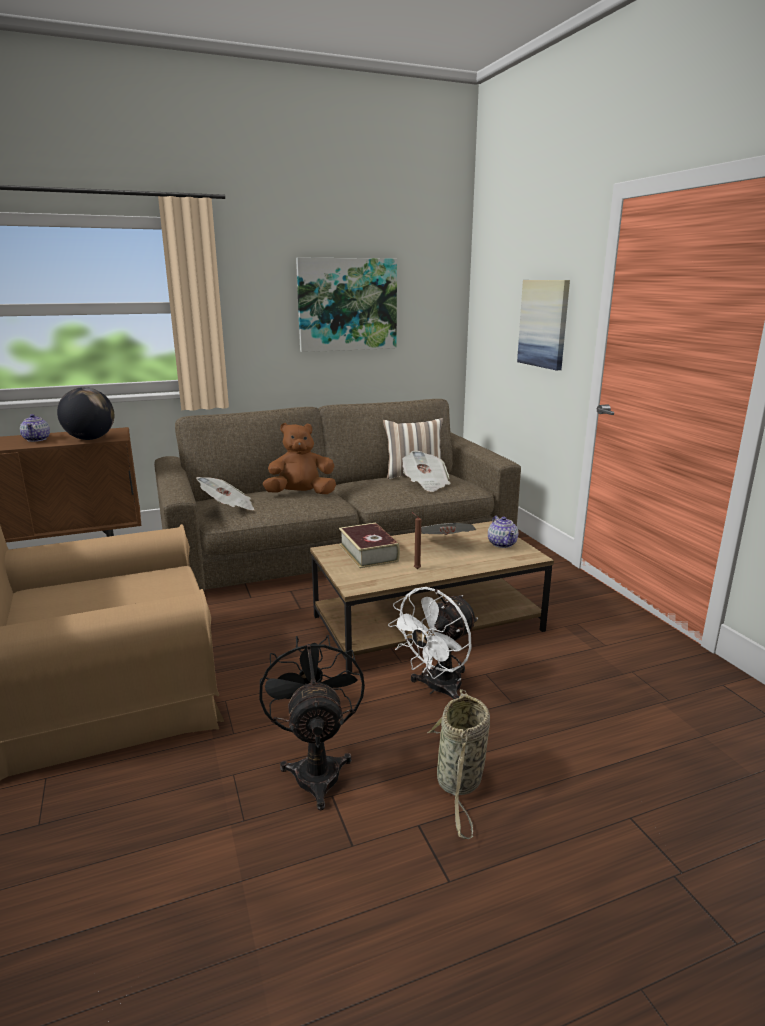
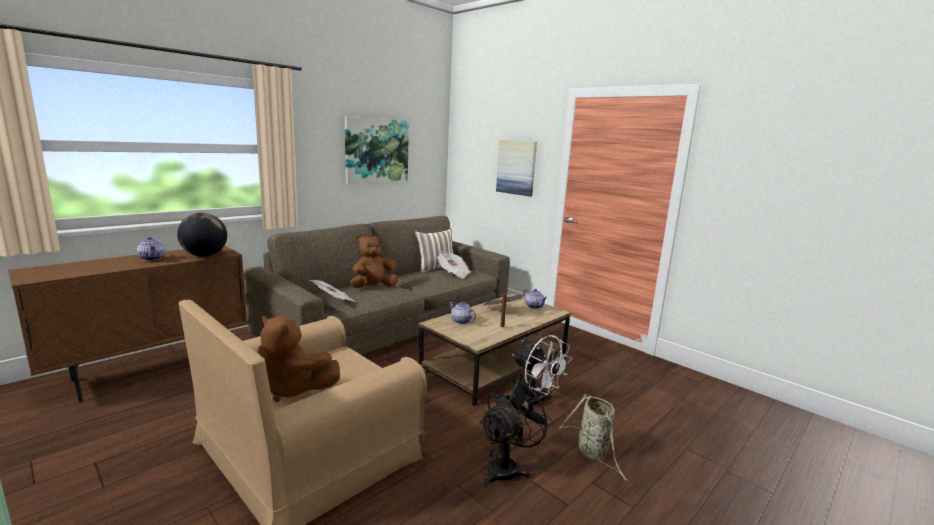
camera: 25 degrees left, 5 degrees down
black fan [259,635,365,810] -> black fan turned 75 degrees clockwise [480,374,554,487]
book [339,523,400,568] -> teapot [449,302,476,324]
white fan [388,587,478,699] -> white fan turned 60 degrees counterclockwise [513,335,572,406]
none -> brown plush toy [258,316,340,402]

